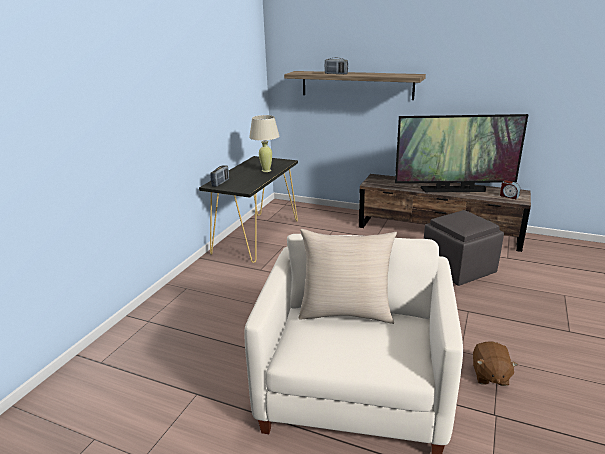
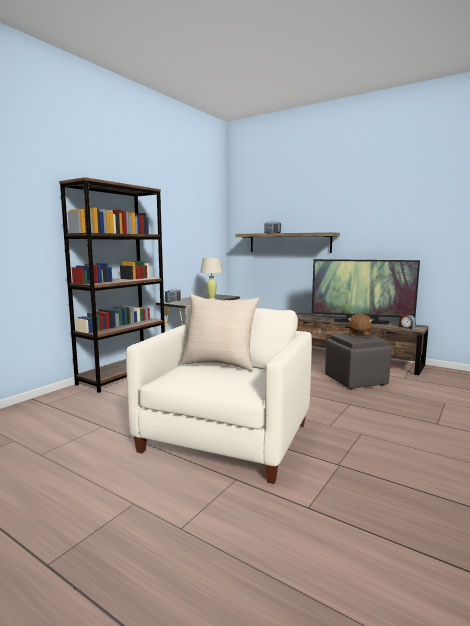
camera: 10 degrees right, 15 degrees down
brown plush toy [473,341,518,386] -> brown plush toy moved to [348,314,373,337]
none -> brown bookcase [59,177,165,393]

